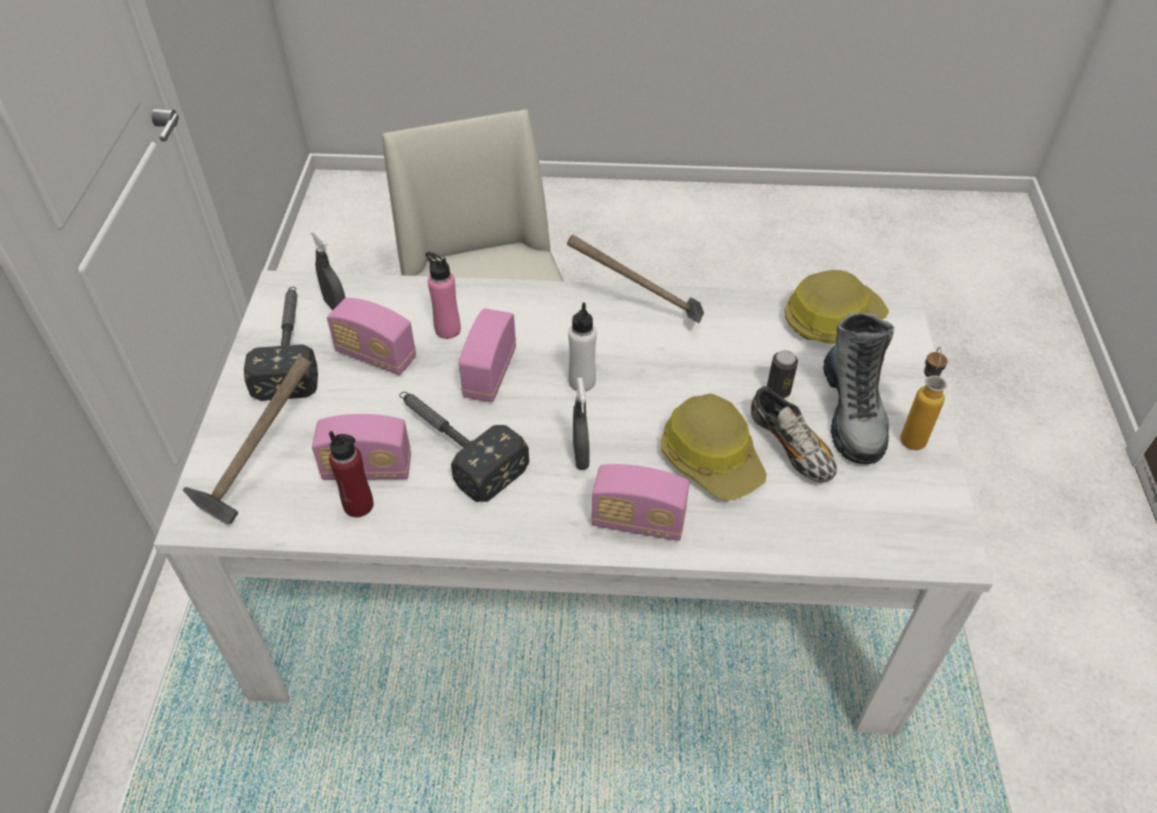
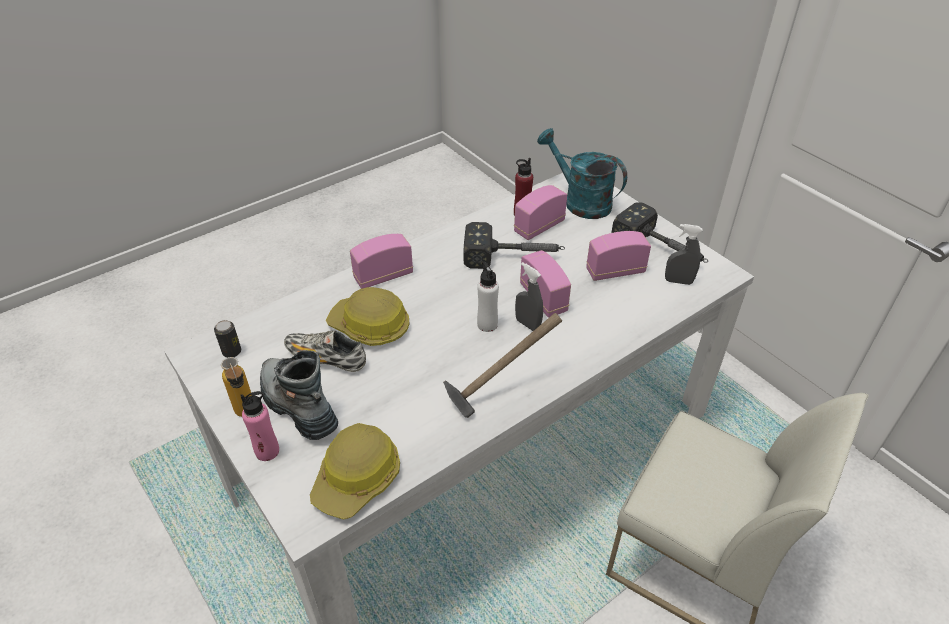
camera: 140 degrees right, 5 degrees down
hammer [183,355,312,524] -> turquoise watering can [537,128,627,219]
pink bottle [425,252,461,339] -> pink bottle moved to [241,391,279,461]
grey spray bottle [573,378,589,470] -> grey spray bottle moved to [515,262,543,331]
can [767,350,798,398] -> can moved to [214,320,241,358]

